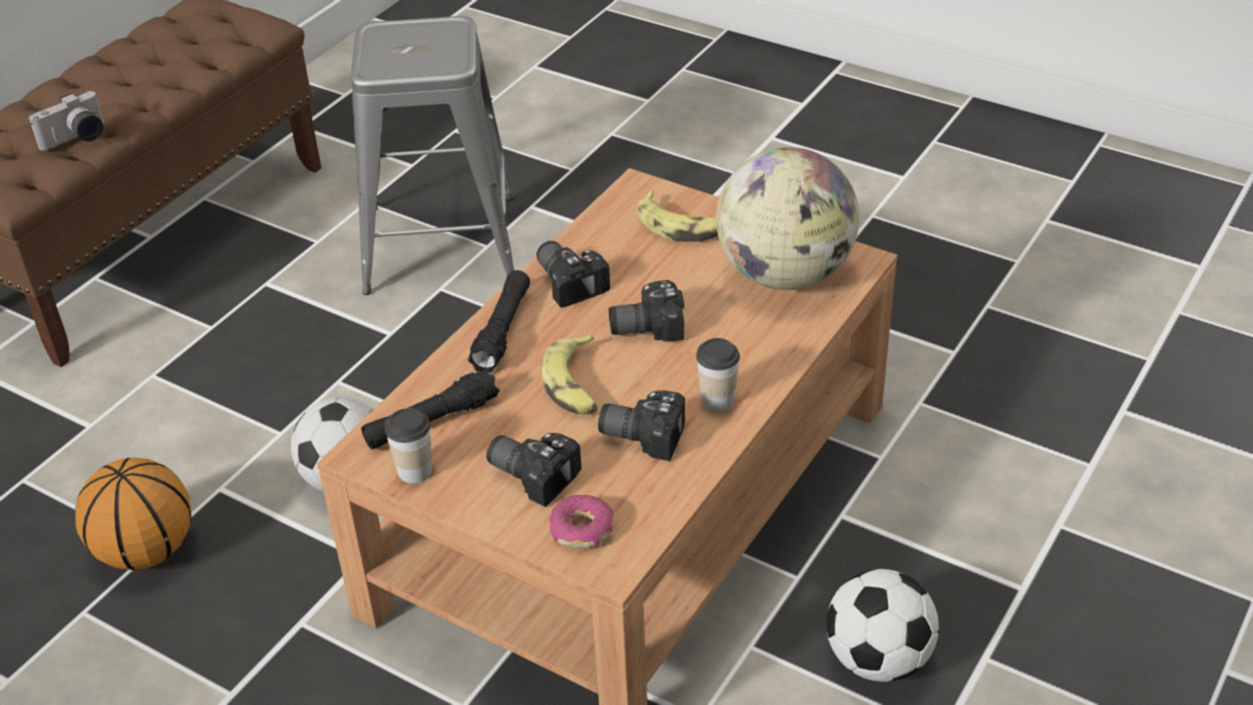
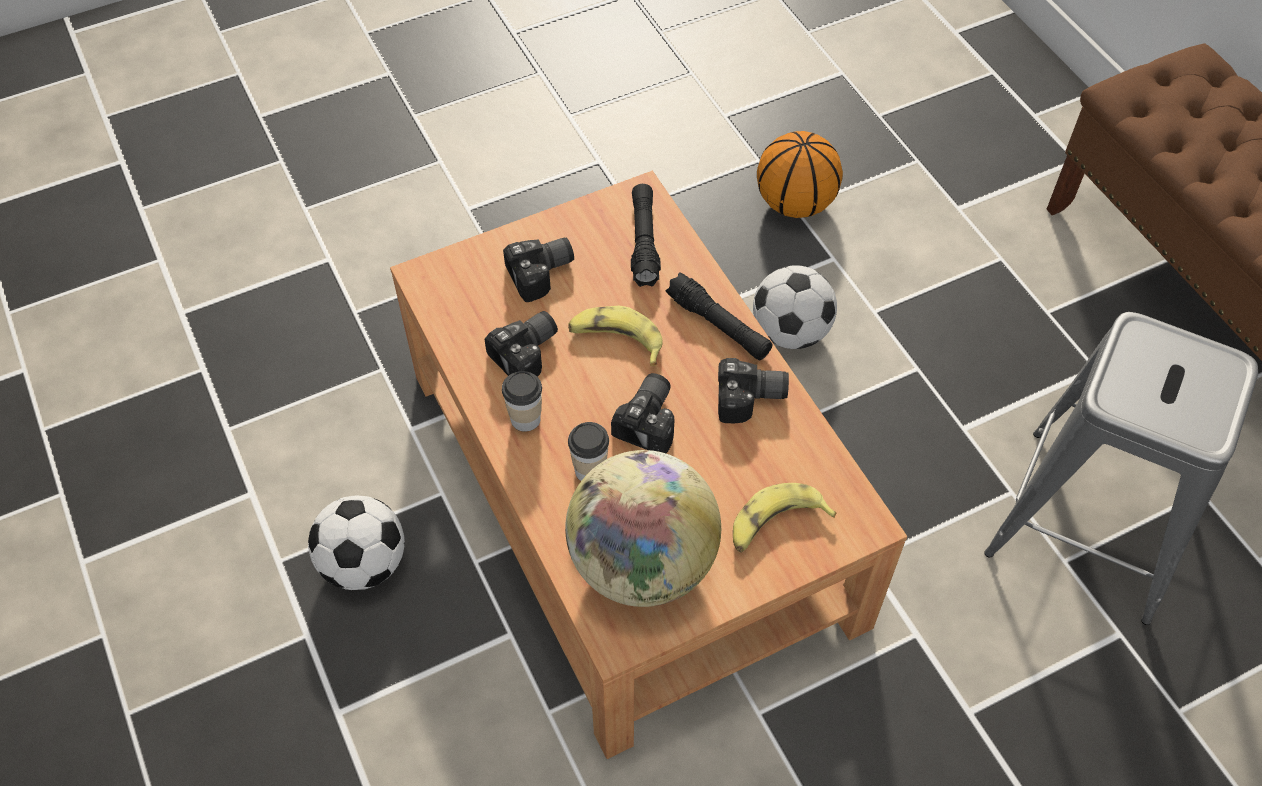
camera: 120 degrees right, 15 degrees up
camera [29,91,104,150] -> none
cup [385,408,432,483] -> cup moved to [568,422,609,481]
donut [549,495,614,549] -> none

